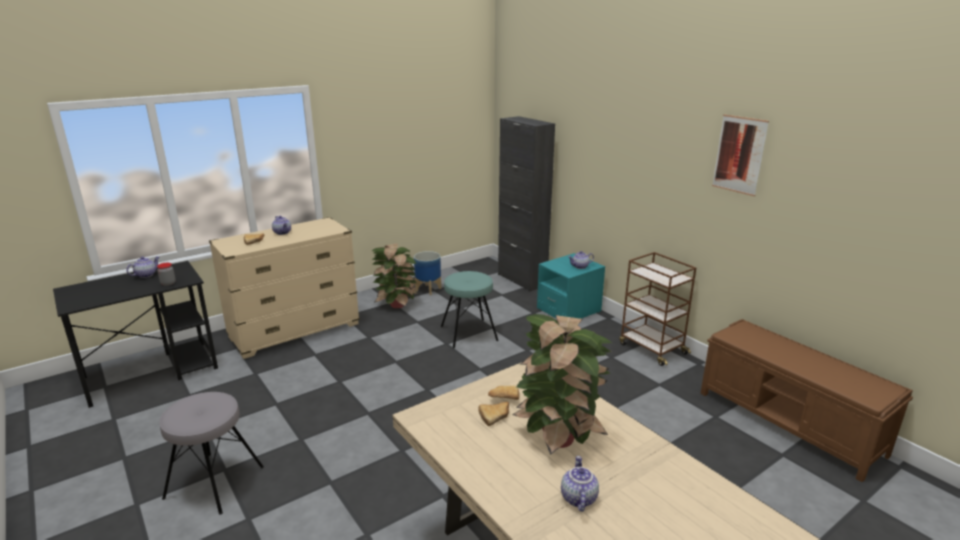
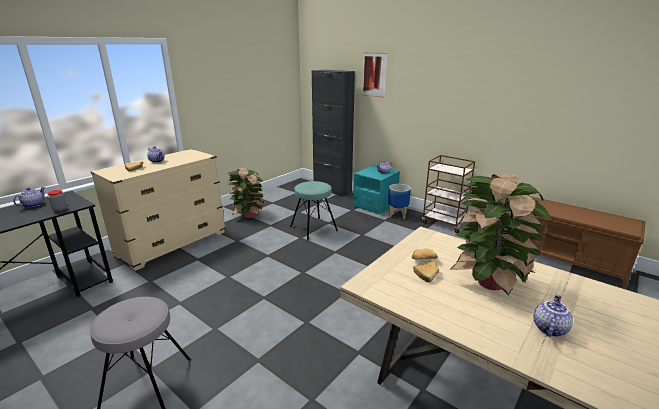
camera: 15 degrees left, 0 degrees up
planter [414,251,441,295] -> planter moved to [388,184,411,219]
teapot [561,456,599,512] -> teapot turned 45 degrees clockwise [533,295,573,337]
picture [712,114,769,196] -> picture moved to [362,53,387,98]

